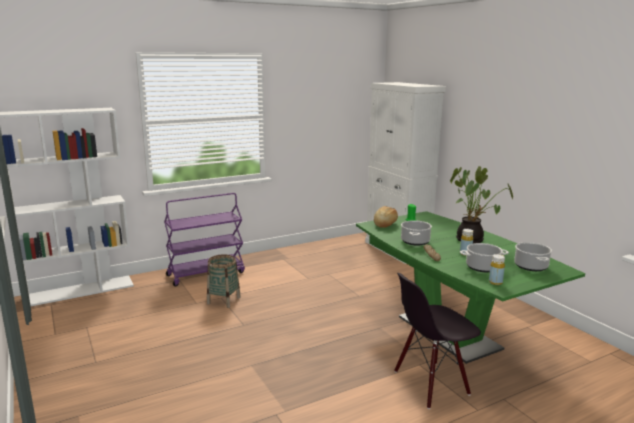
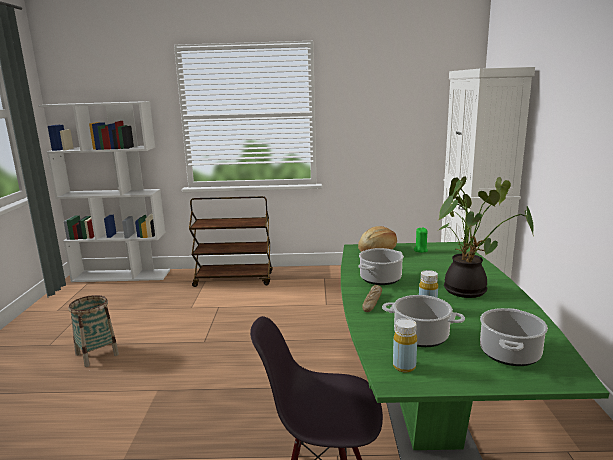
camera: 30 degrees right, 0 degrees up
purple cart [164,193,245,286] -> brown cart [189,196,273,287]
basket [207,254,241,308] -> basket moved to [68,295,119,367]

